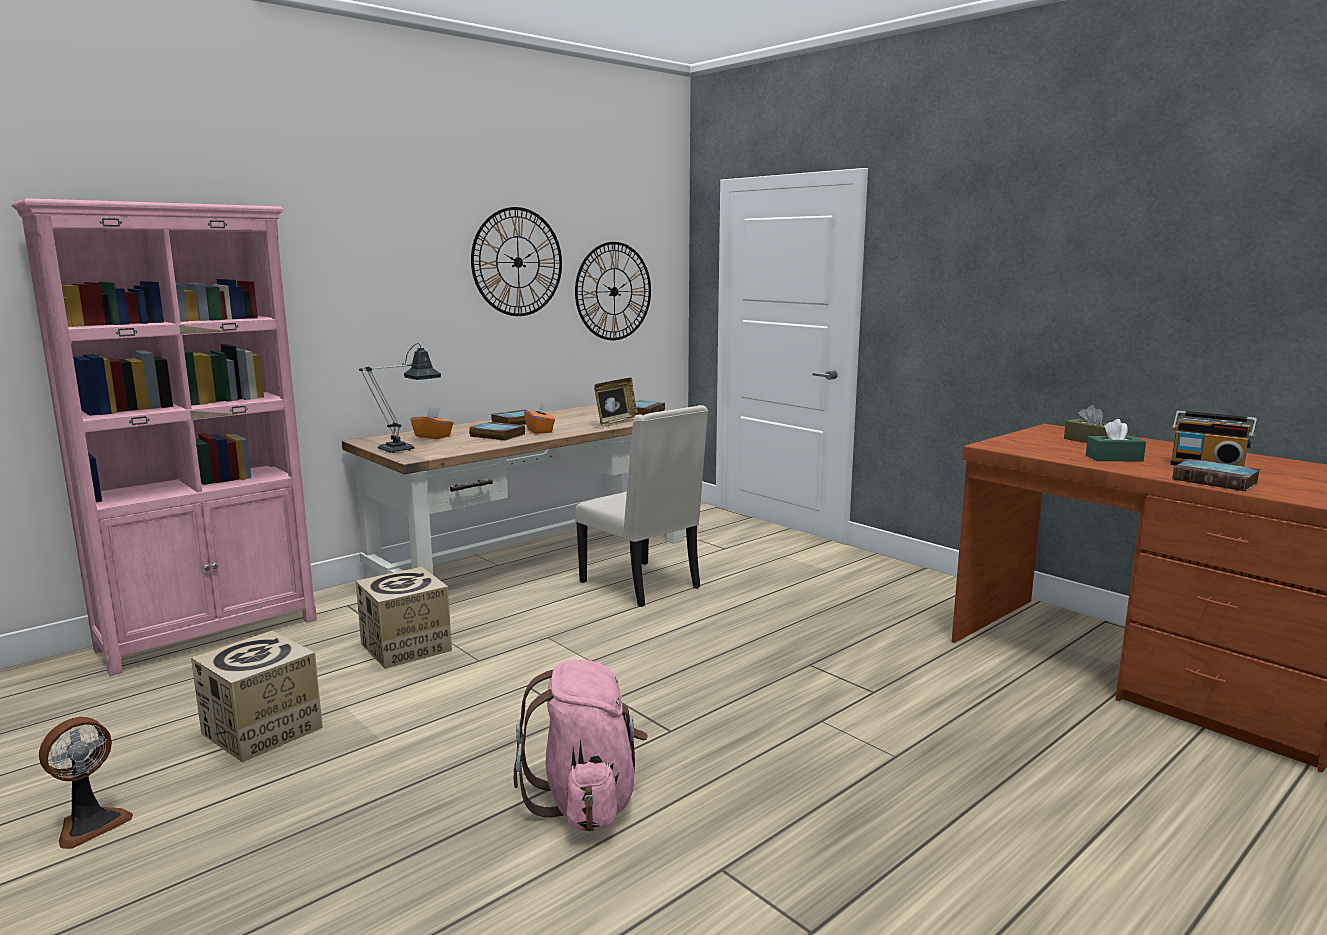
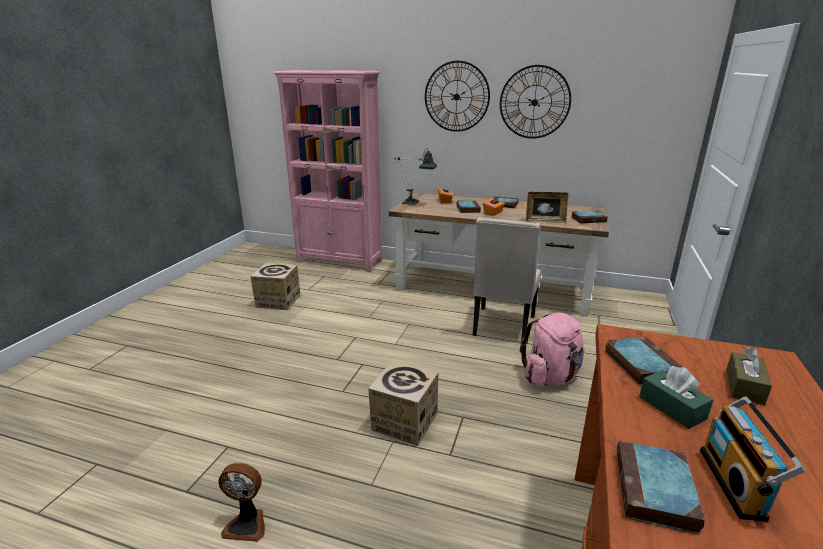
camera: 60 degrees right, 10 degrees up
fan [39,717,133,849] -> fan moved to [218,463,265,542]
cardboard box [356,567,452,669] -> cardboard box moved to [368,360,439,446]
pink backpack [514,660,648,832] -> pink backpack moved to [520,313,585,387]
wall clock [575,242,651,340] -> wall clock moved to [425,61,490,132]
none -> book [605,336,682,386]

